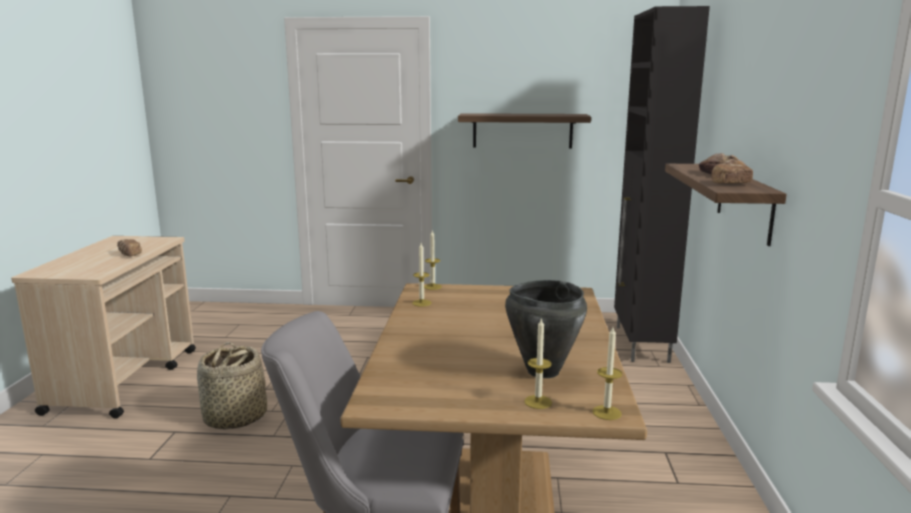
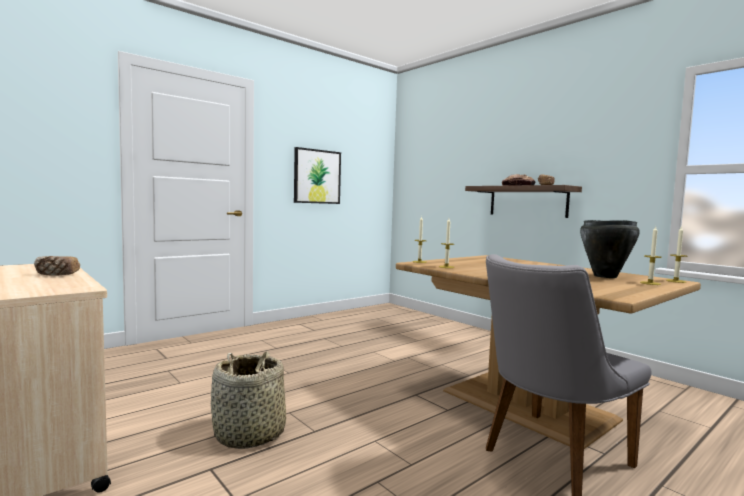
camera: 45 degrees left, 10 degrees down
shelf [458,113,591,148] -> picture [294,147,341,204]
black cabinet [614,6,710,363] -> none

